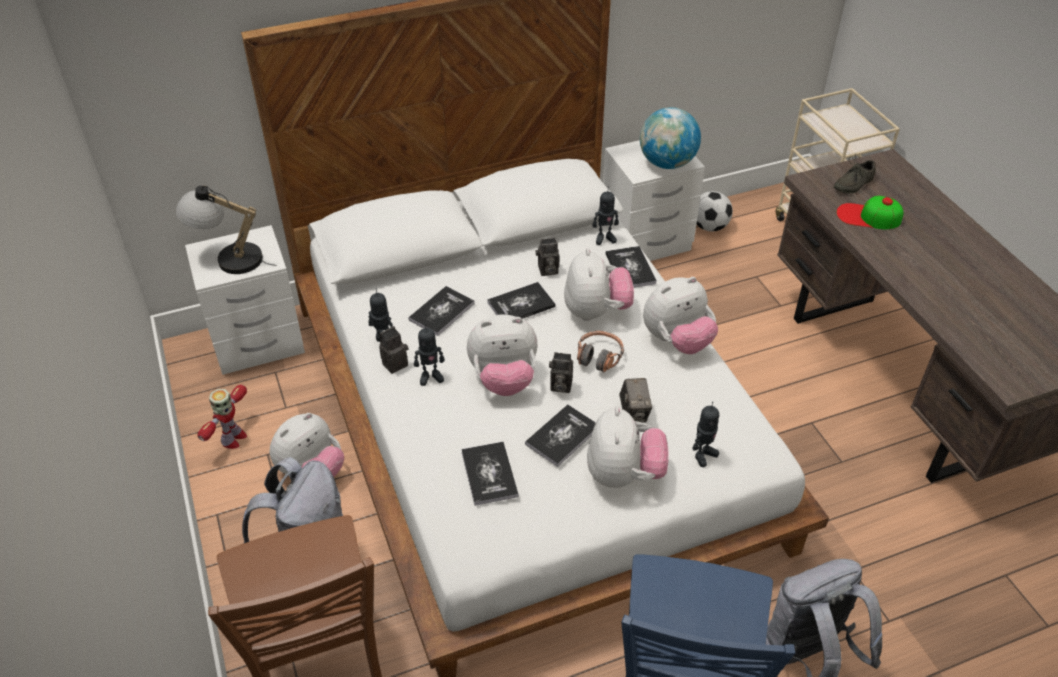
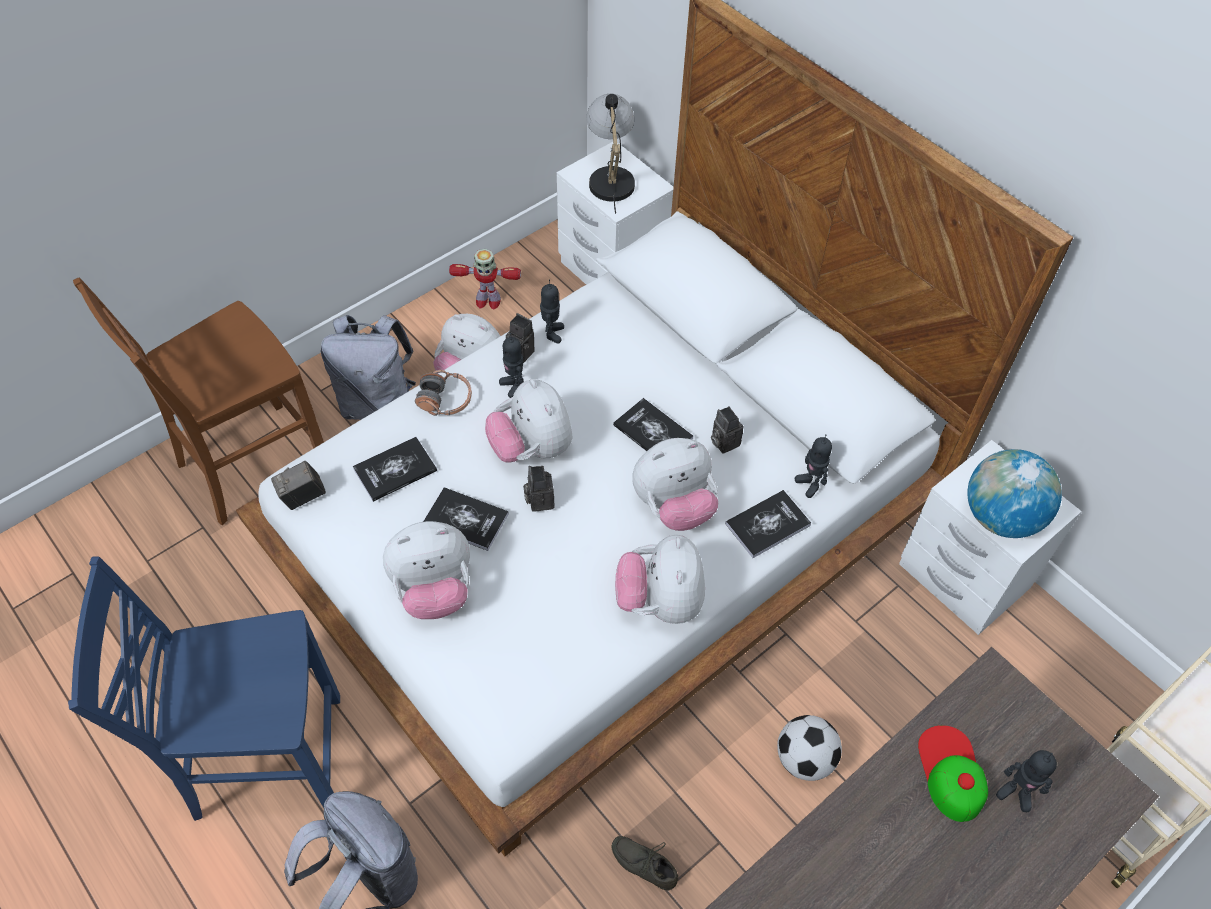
camera: 70 degrees right, 10 degrees up
book [408,286,475,336] -> none
headphones [577,331,624,373] -> headphones moved to [415,370,472,416]
camera [619,378,652,423] -> camera moved to [271,461,326,510]
plush toy [643,277,718,354] -> plush toy turned 45 degrees clockwise [615,535,705,624]
toy robot [692,402,719,467] -> toy robot moved to [996,750,1057,812]
football [697,191,733,231] -> football moved to [777,715,842,781]
grey shoe [834,154,876,194] -> grey shoe moved to [611,836,678,890]

